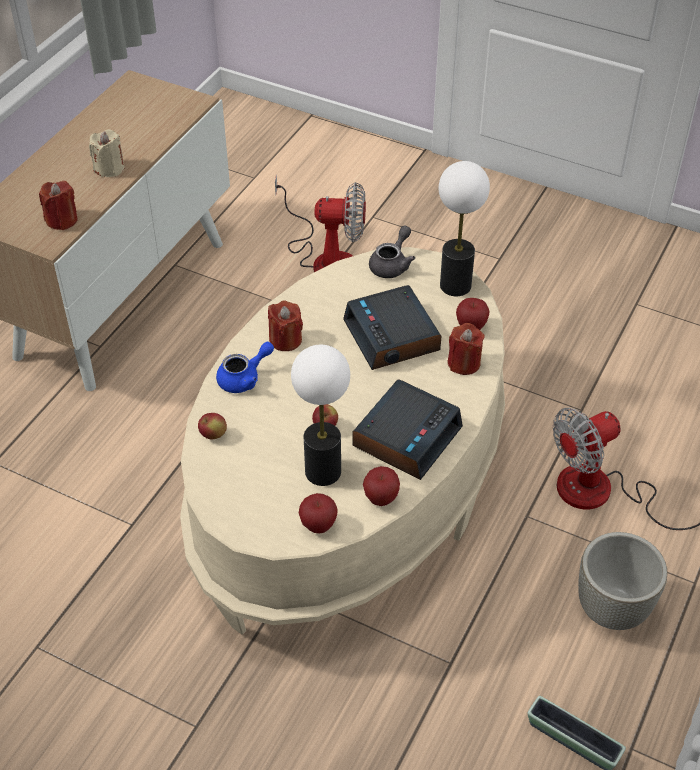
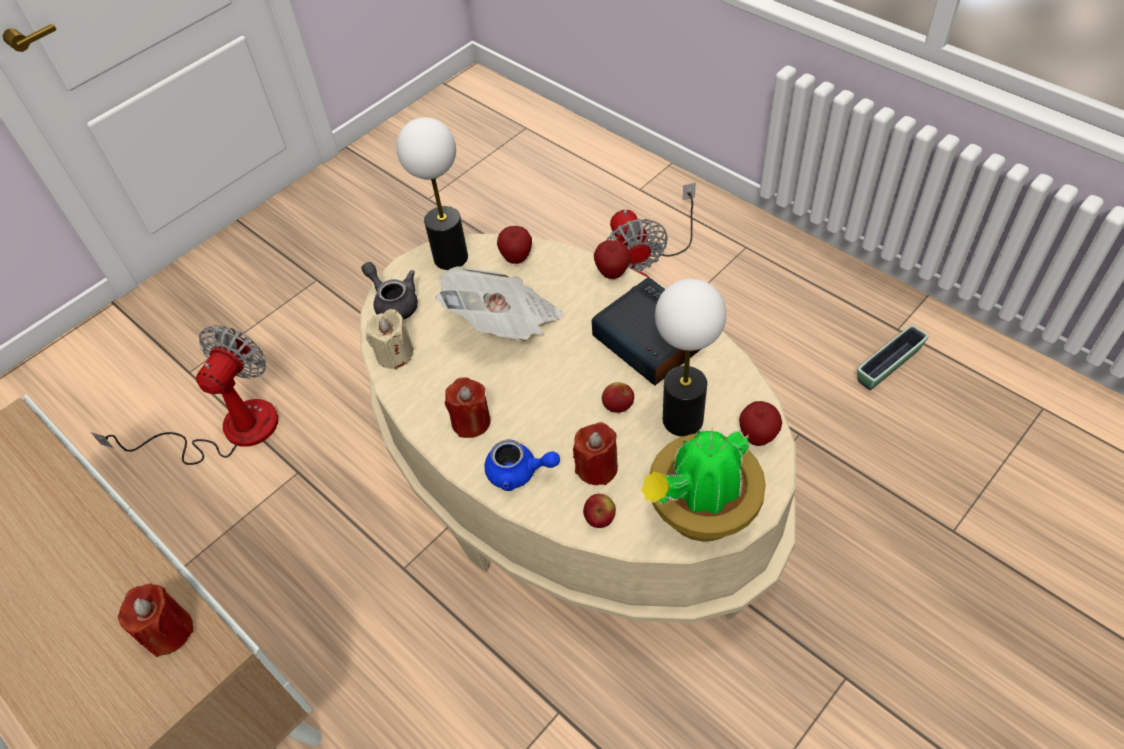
camera: 70 degrees left, 5 degrees up
beige candle [89,129,125,177] -> beige candle moved to [366,309,414,370]
blue teapot [216,342,274,393] -> blue teapot turned 120 degrees clockwise [485,440,560,491]
alarm clock [343,285,442,370] -> newspaper [435,266,563,341]
apple [363,466,400,506] -> apple moved to [594,240,631,279]
red candle [448,323,485,375] -> red candle moved to [573,422,618,485]
grey planter [578,532,668,630] -> none
none -> potted plant [641,429,766,542]

